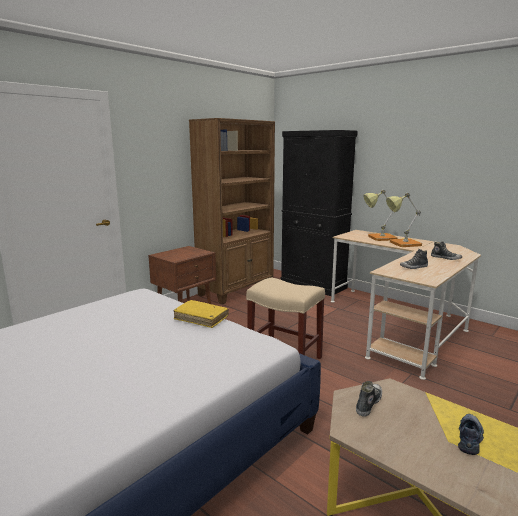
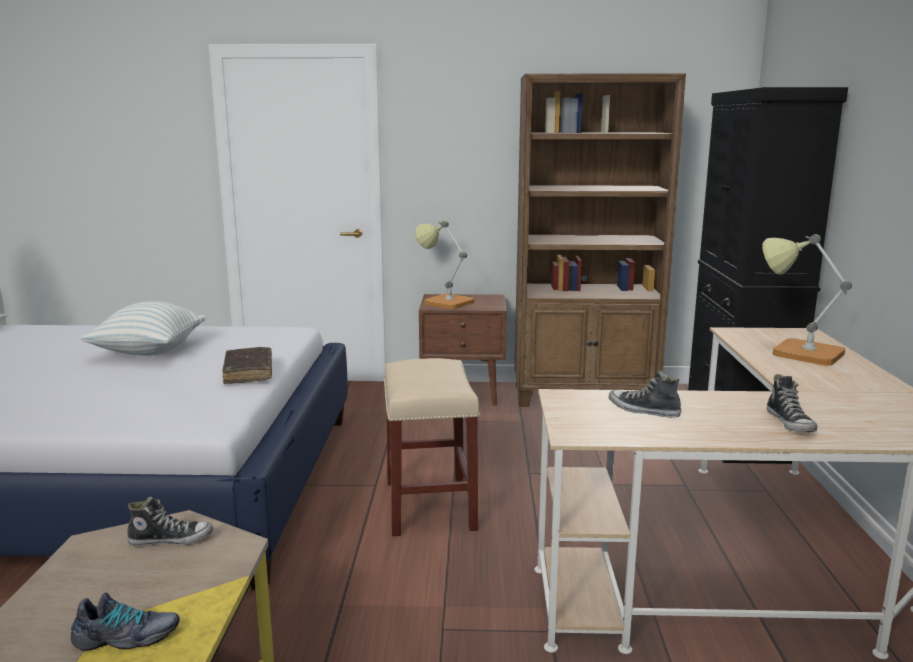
camera: 50 degrees right, 0 degrees up
yellow book [174,300,229,328] -> brown book [222,347,272,384]
table lamp [386,193,422,247] -> table lamp moved to [415,221,474,309]
none -> pillow [80,301,206,356]

